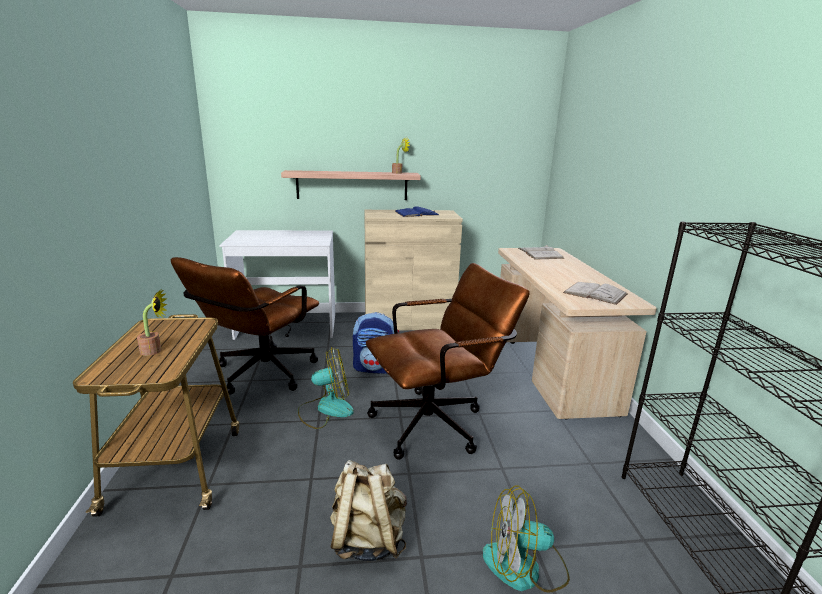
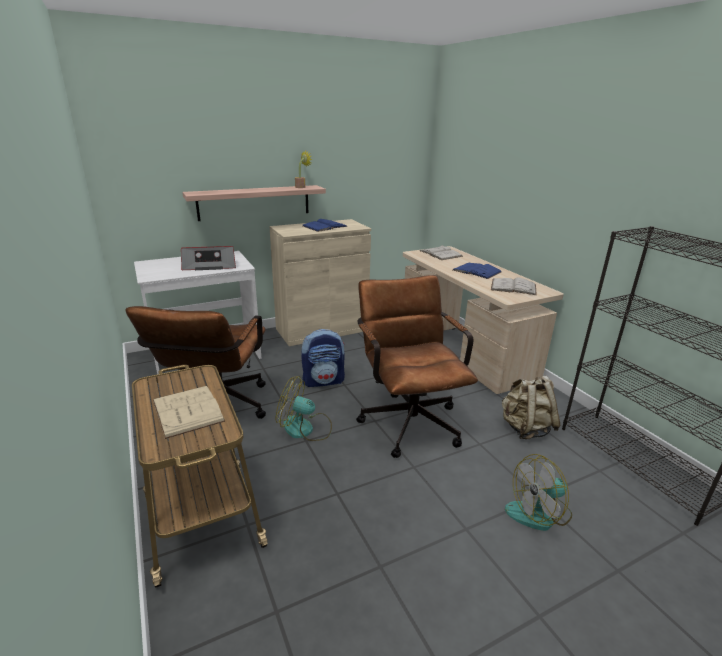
camera: 20 degrees left, 5 degrees up
potted plant [137,290,168,356] -> beige book [153,386,225,439]
fan [298,347,354,429] -> fan turned 135 degrees counterclockwise [276,376,332,441]
beige backpack [330,460,407,561] -> beige backpack moved to [502,376,561,440]
brown office chair [366,263,530,460] -> brown office chair turned 60 degrees counterclockwise [356,275,478,458]
none -> radio [181,246,236,270]
none -> blue book [453,263,502,279]

